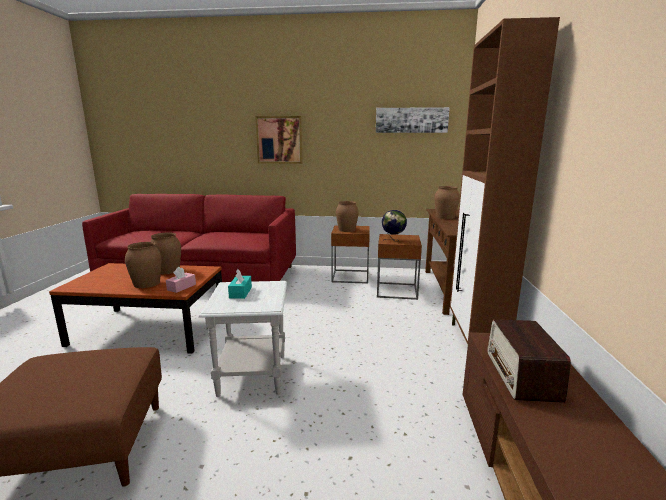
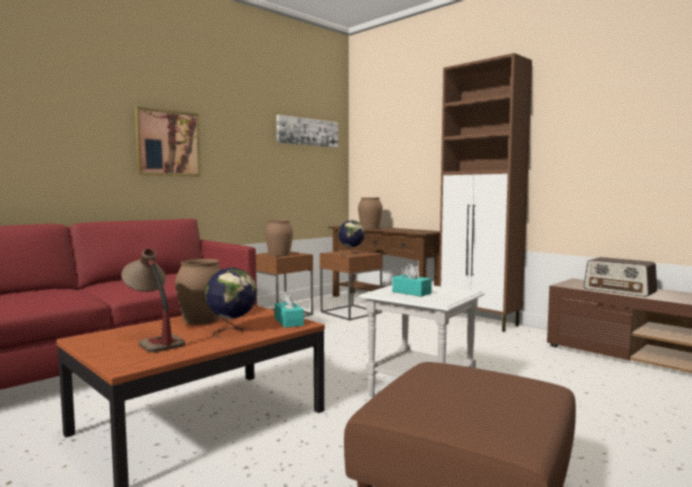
camera: 50 degrees left, 10 degrees down
brown vase [125,242,162,288] -> globe [205,267,257,338]
pink tissue box [166,267,196,293] -> turquoise tissue box [275,291,304,328]
none -> table lamp [121,249,185,352]

